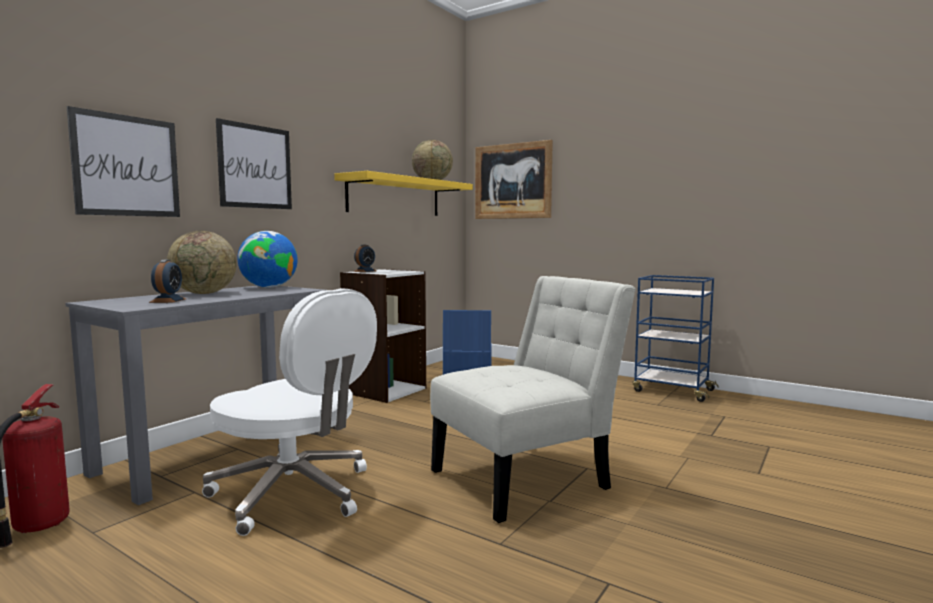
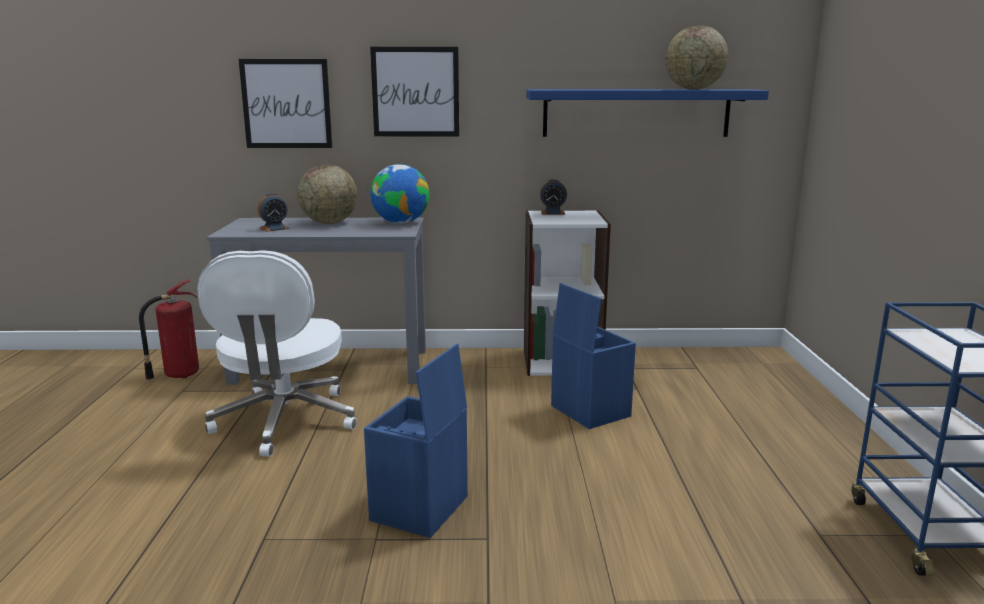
camera: 55 degrees right, 10 degrees up
yellow shelf [334,171,473,216] -> blue shelf [526,89,769,137]
white chair [430,276,636,523] -> blue storage box [364,343,468,538]
picture [475,140,553,219] -> none

